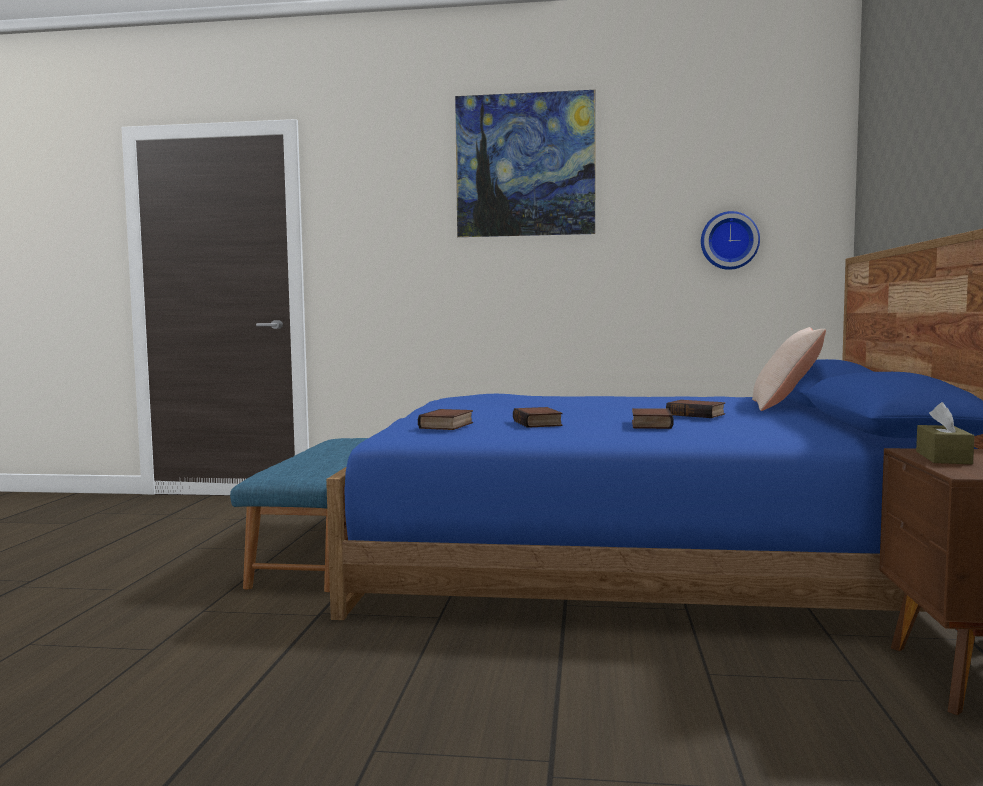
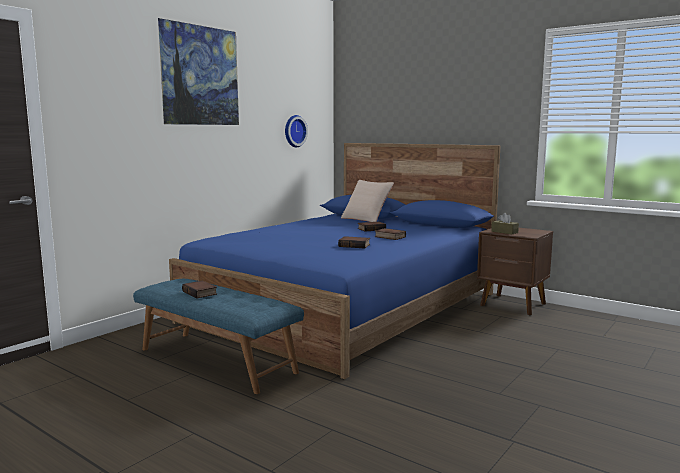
camera: 60 degrees left, 5 degrees up
book [418,409,473,430] -> book moved to [182,280,217,299]

